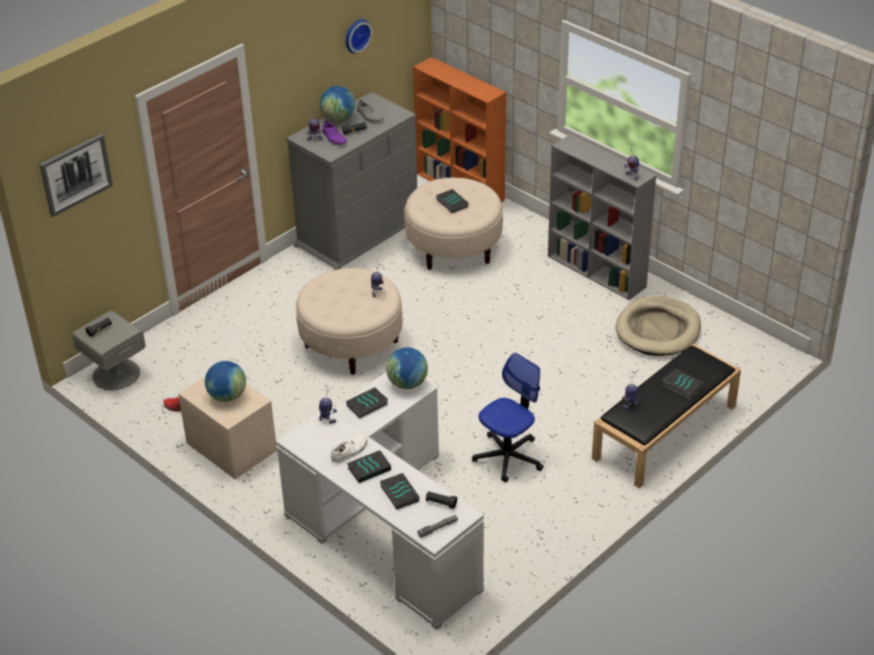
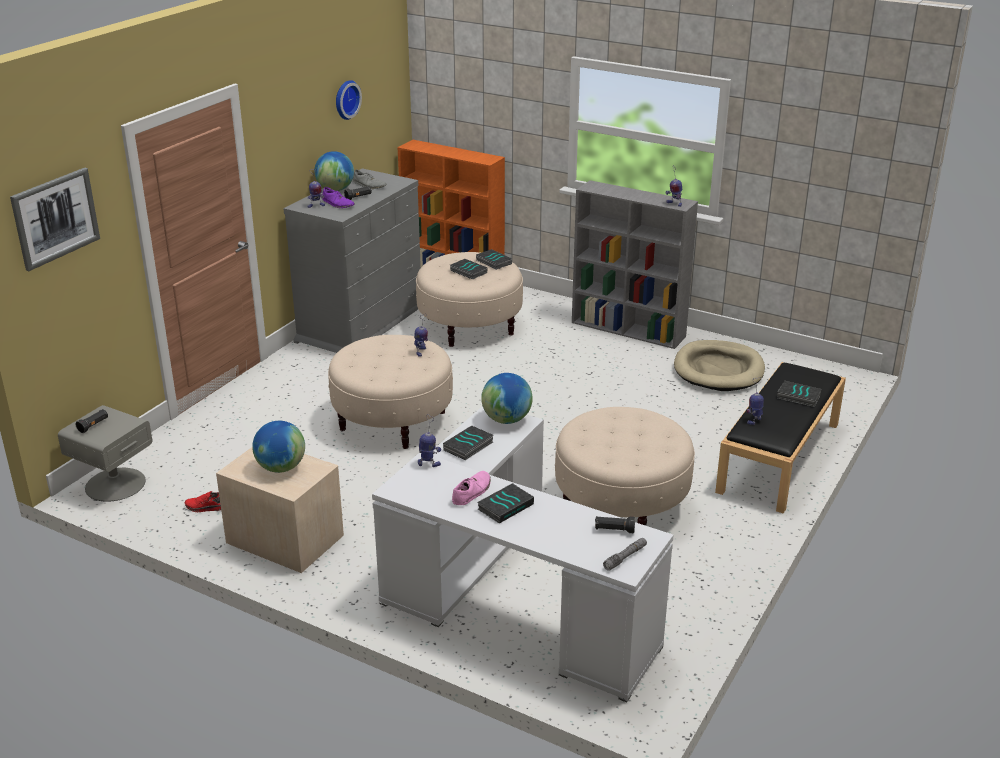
camera: 15 degrees left, 10 degrees down
white shoe [331,435,367,463] -> pink shoe [452,471,491,505]
book [380,473,419,510] -> book moved to [476,249,512,270]
office chair [472,353,544,483] -> beige ottoman [555,407,695,526]

